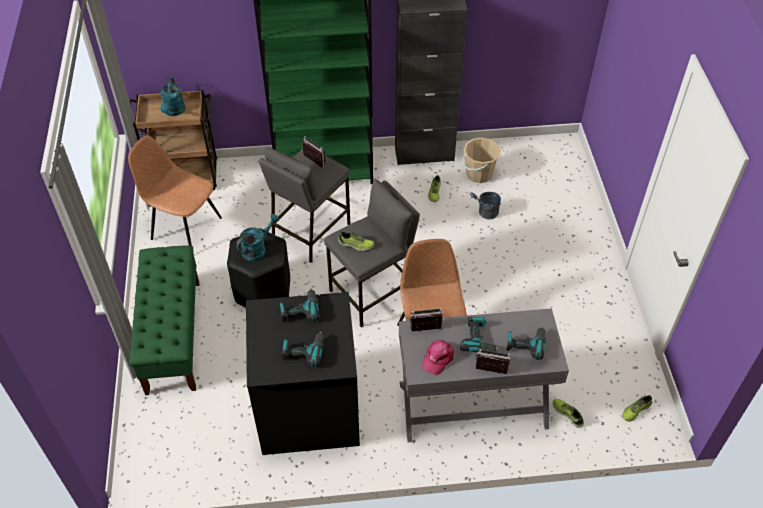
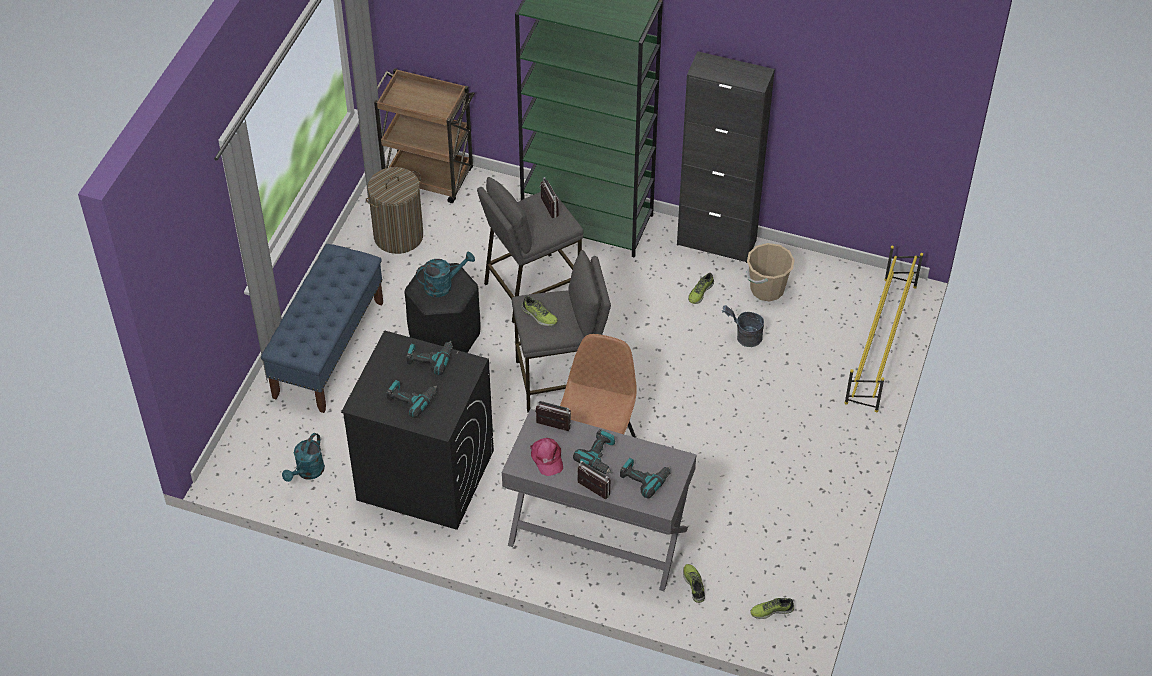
camera: 25 degrees right, 0 degrees up
brown chair [128,135,222,246] -> laundry basket [366,167,423,254]
green bench [130,246,200,395] -> blue bench [261,244,383,413]
turquoise watering can [160,78,185,116] -> turquoise watering can moved to [282,433,325,482]
pink cap [422,340,454,375] -> pink cap turned 75 degrees counterclockwise [530,438,563,476]
none -> yellow shoe rack [845,246,923,412]

